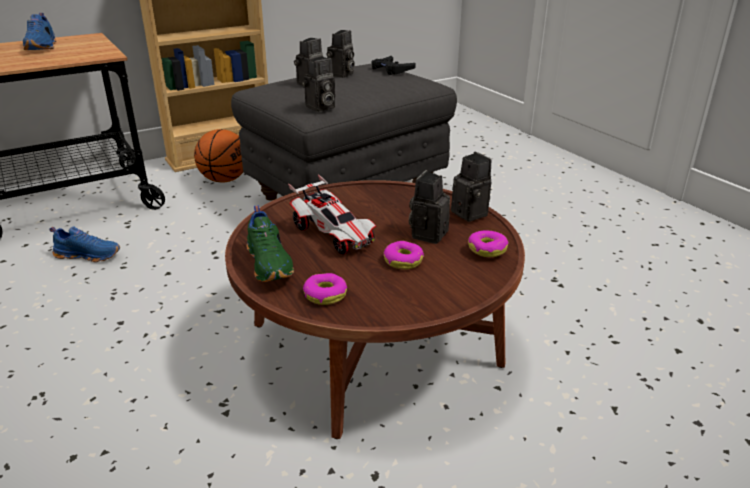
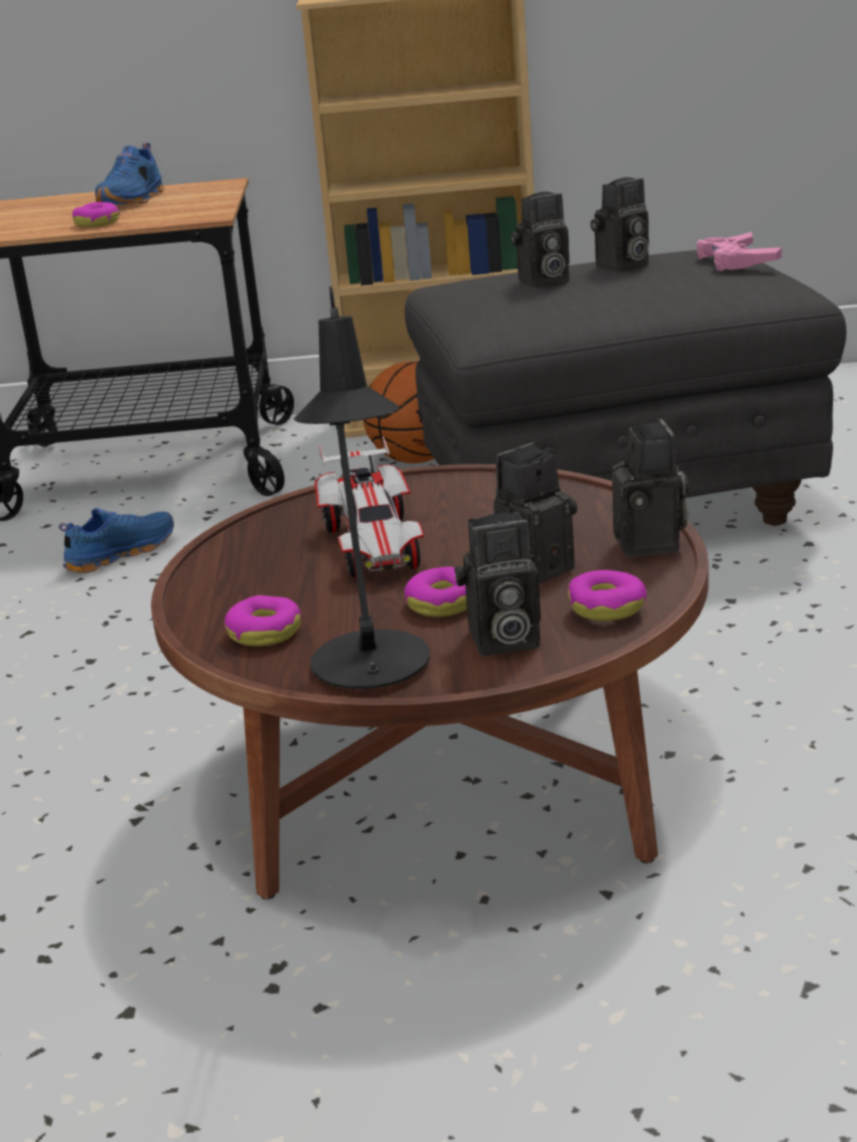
camera: 30 degrees right, 5 degrees down
blue shoe [49,226,120,262] -> blue shoe turned 75 degrees counterclockwise [59,508,174,573]
green shoe [246,205,294,282] -> none
camera [302,57,335,112] -> camera moved to [454,512,541,656]
black game controller [371,56,416,75] -> pink game controller [697,232,782,271]
none -> donut [72,202,120,227]
none -> black table lamp [294,286,430,689]

